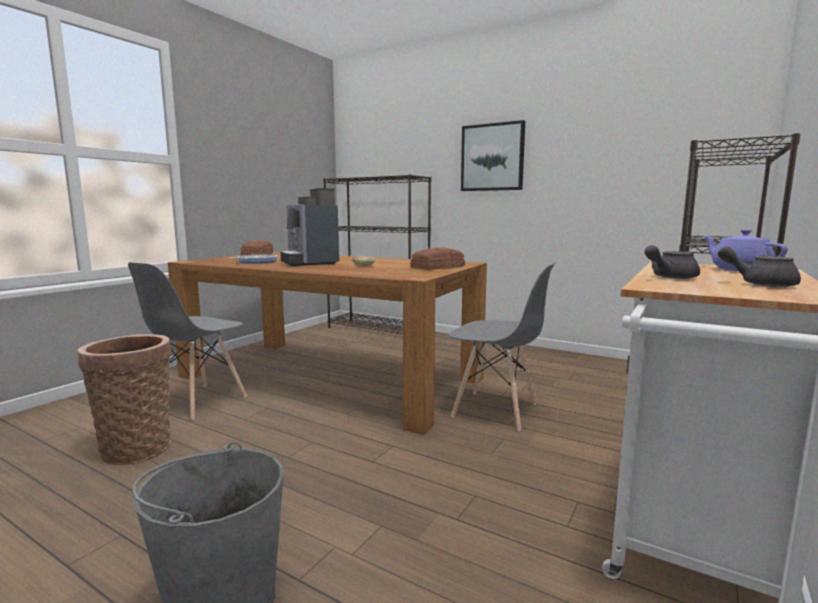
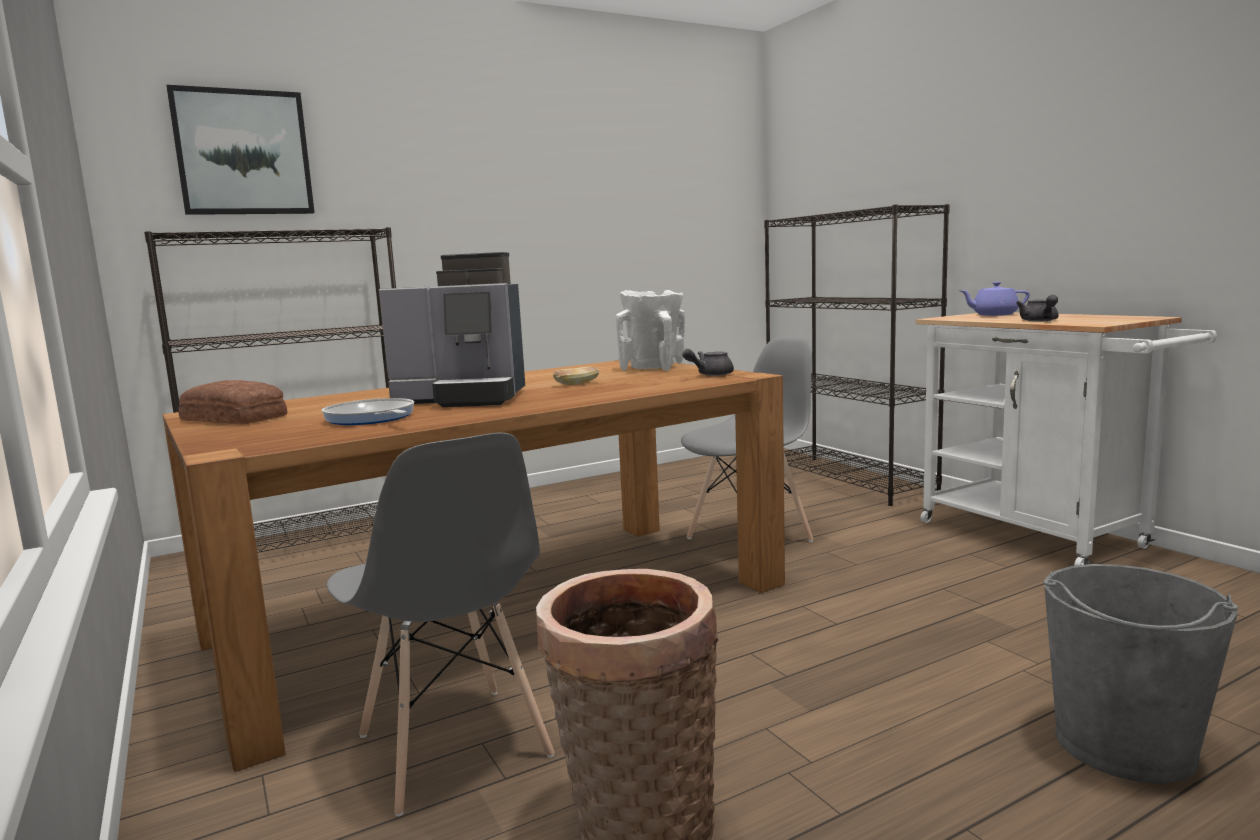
camera: 60 degrees left, 0 degrees up
bread [410,247,465,270] -> white vase [616,290,685,371]
picture [461,120,525,191] -> picture moved to [167,85,315,215]
grey teapot [718,246,801,287] -> grey teapot moved to [682,349,734,376]

